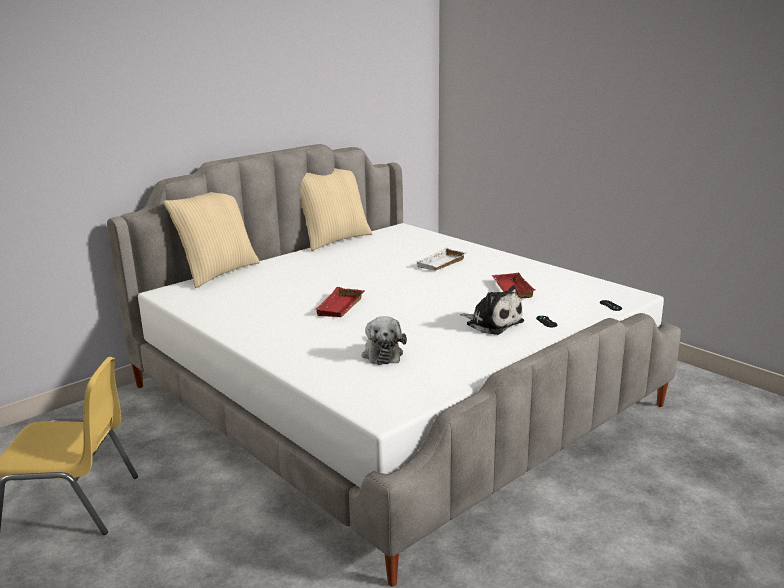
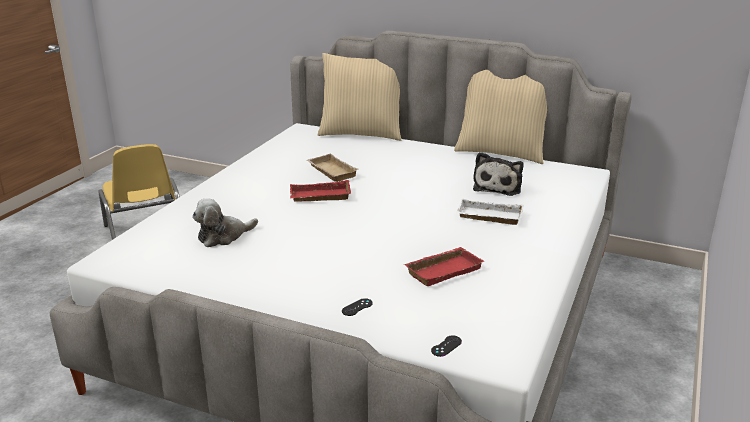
camera: 65 degrees right, 5 degrees up
plush toy [460,285,524,335] -> plush toy moved to [473,152,523,196]
none -> beige tray [306,153,358,182]

